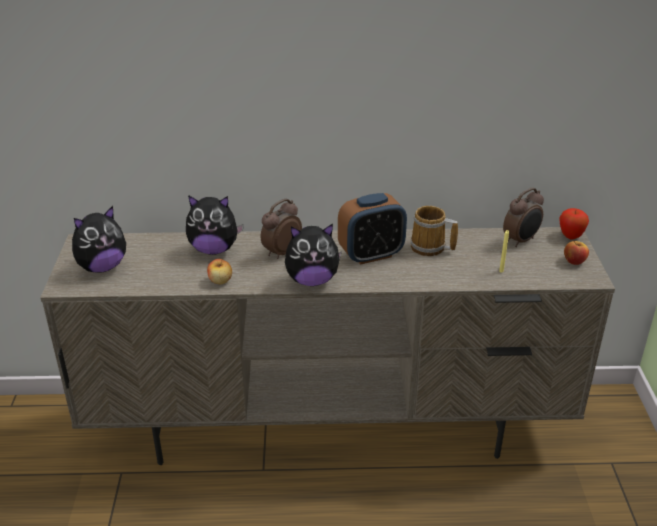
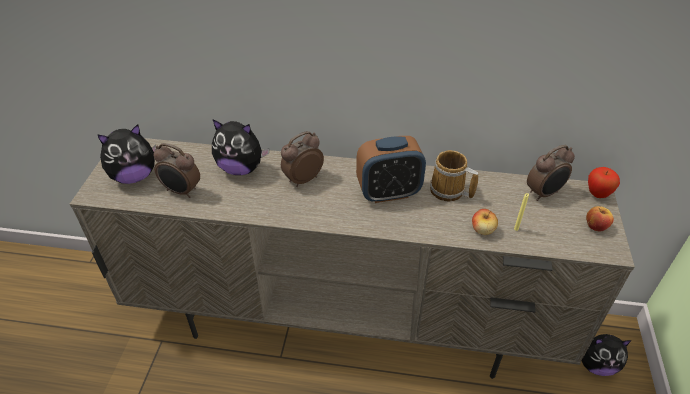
camera: 10 degrees right, 10 degrees up
apple [207,259,232,285] -> apple moved to [472,209,498,235]
plush toy [285,224,342,286] -> plush toy moved to [581,334,632,376]
none -> alarm clock [154,143,200,198]

